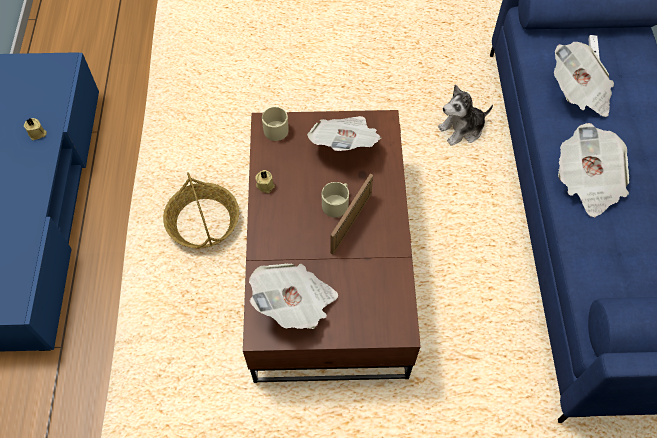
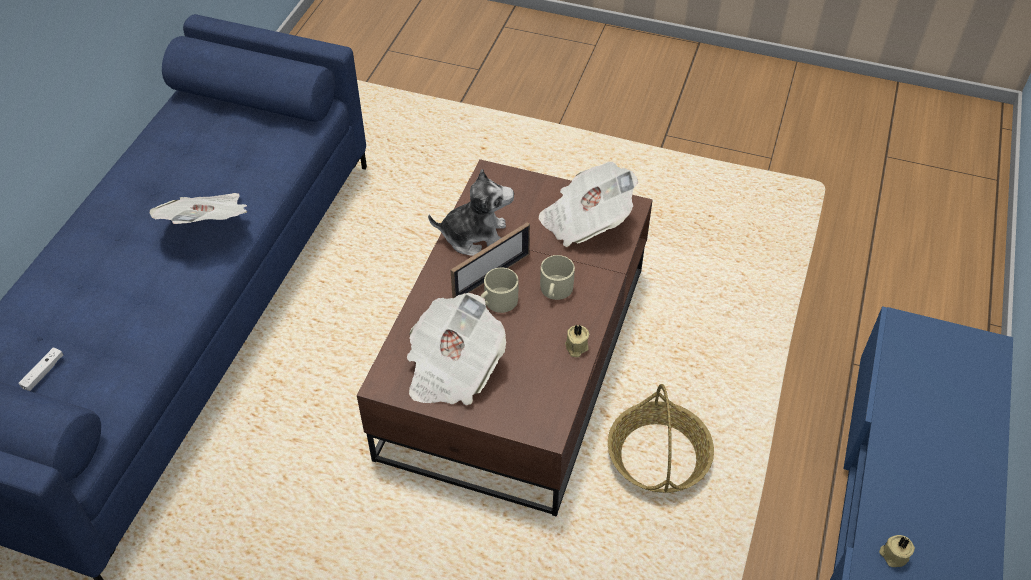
camera: 160 degrees left, 10 degrees down
beige mug [262,107,289,141] -> beige mug moved to [540,255,575,300]
plush toy [438,85,493,145] -> plush toy moved to [428,169,514,256]
newspaper [554,42,614,117] -> none

